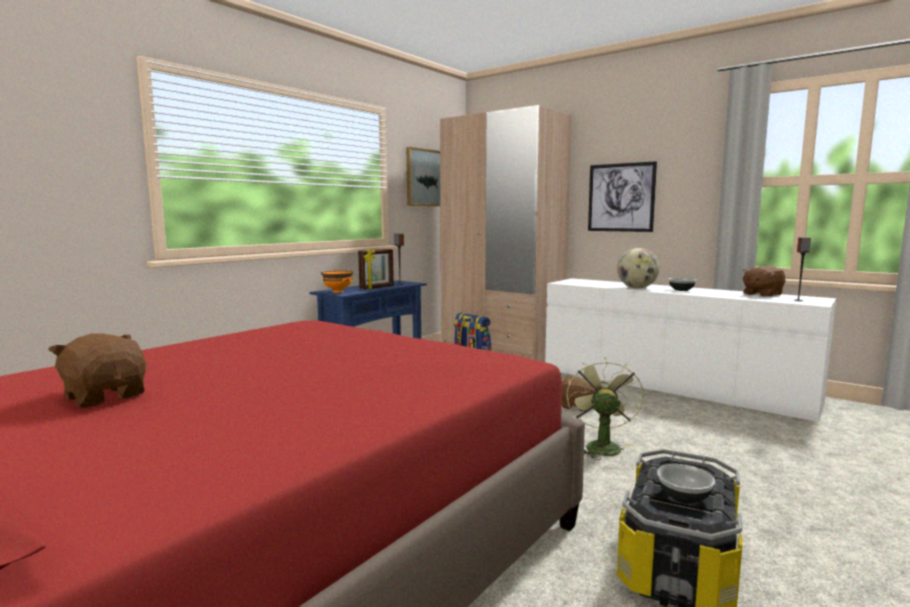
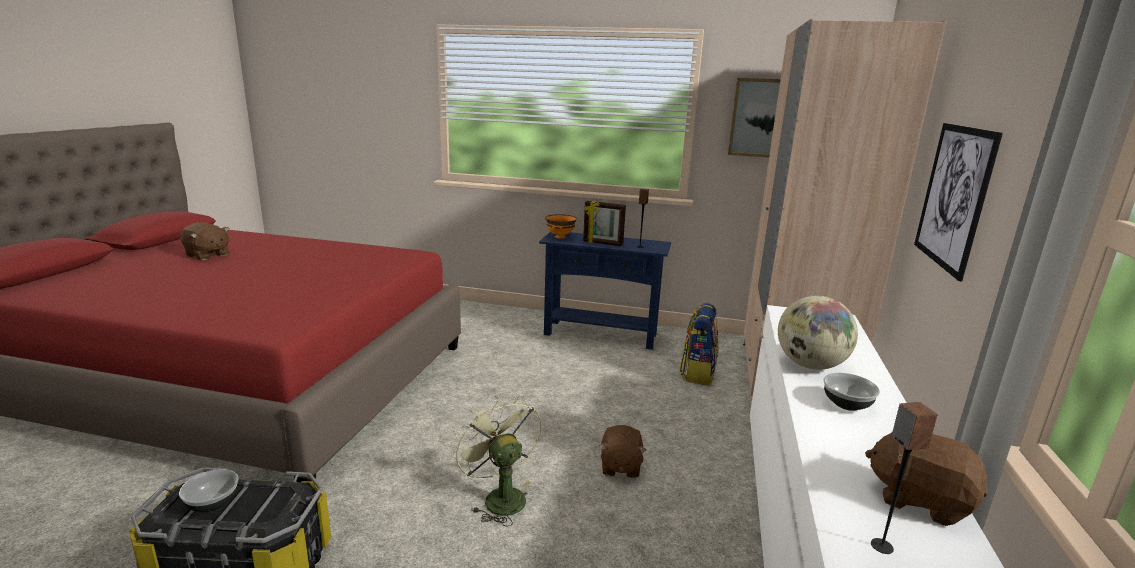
camera: 65 degrees right, 10 degrees up
brown plush toy [48,333,147,408] -> brown plush toy turned 105 degrees clockwise [181,223,230,260]
green fan [567,357,644,460] -> green fan turned 105 degrees counterclockwise [453,396,542,527]

